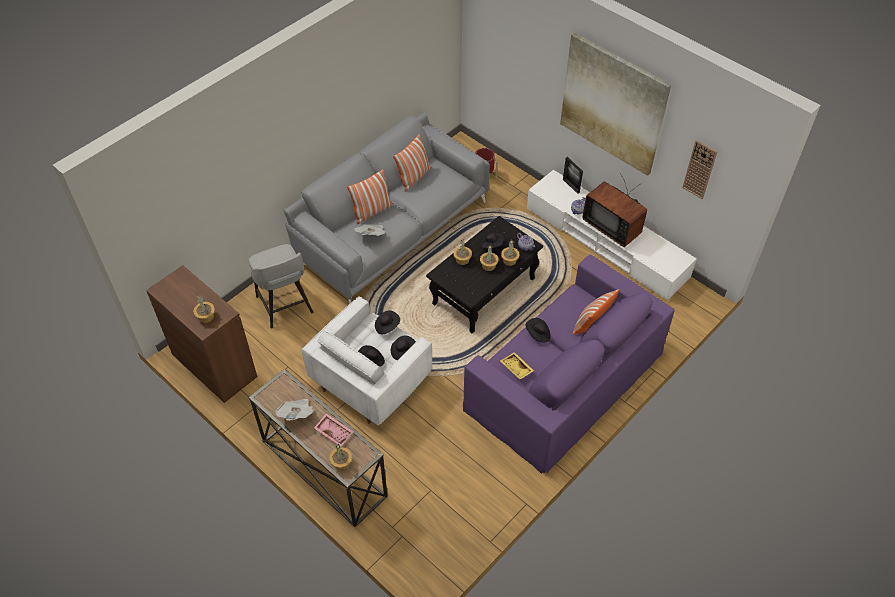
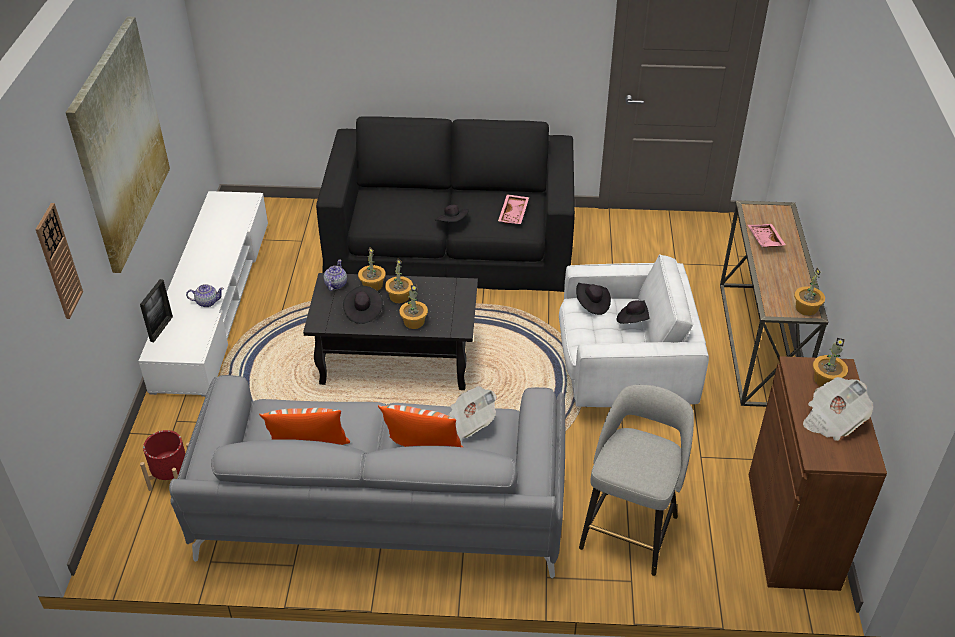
camera: 130 degrees left, 10 degrees down
newspaper [275,399,314,421] -> newspaper moved to [803,377,873,441]
potted plant [329,444,352,470] -> potted plant moved to [794,268,825,316]
black hat [375,310,400,334] -> none
purple sofa [463,255,674,474] -> black sofa [316,116,575,292]
yellow tray [500,352,534,380] -> pink tray [498,194,529,224]
pillow [573,289,620,335] -> none
television [582,173,647,247] -> none
wall clock [682,140,717,199] -> wall clock moved to [35,203,83,319]

